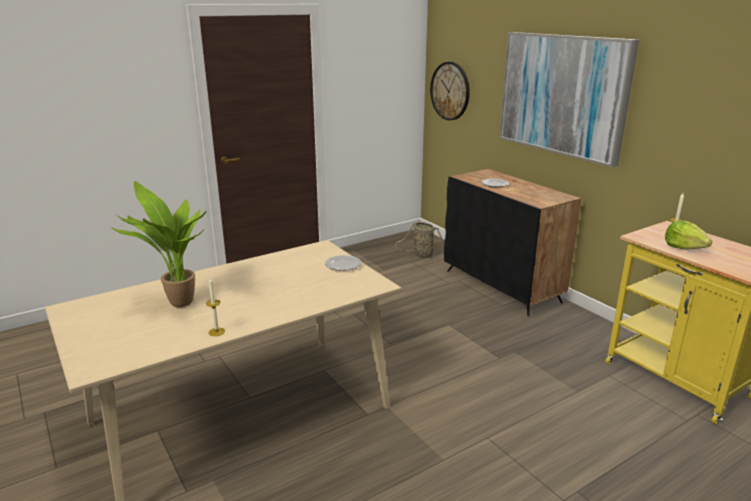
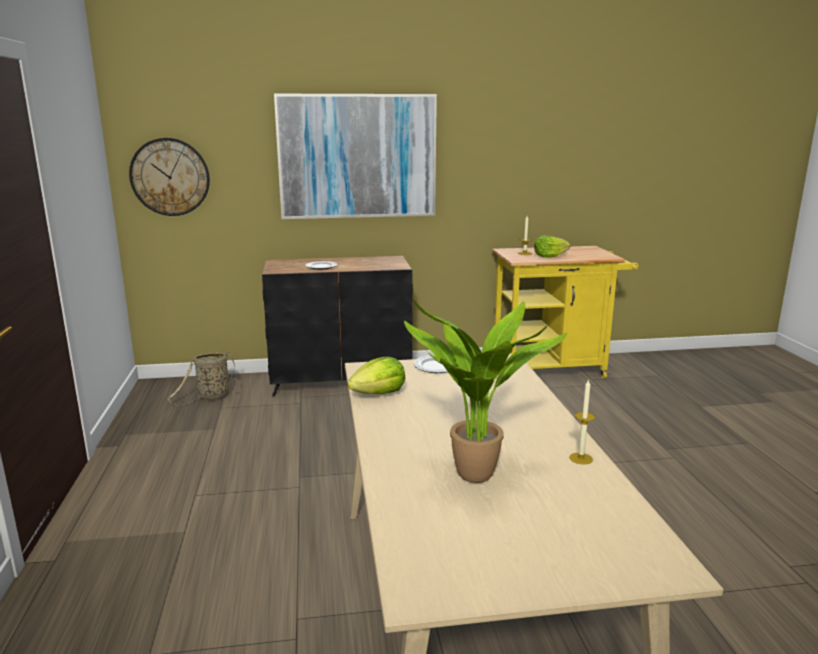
camera: 65 degrees left, 5 degrees down
none -> lettuce [348,357,405,394]

